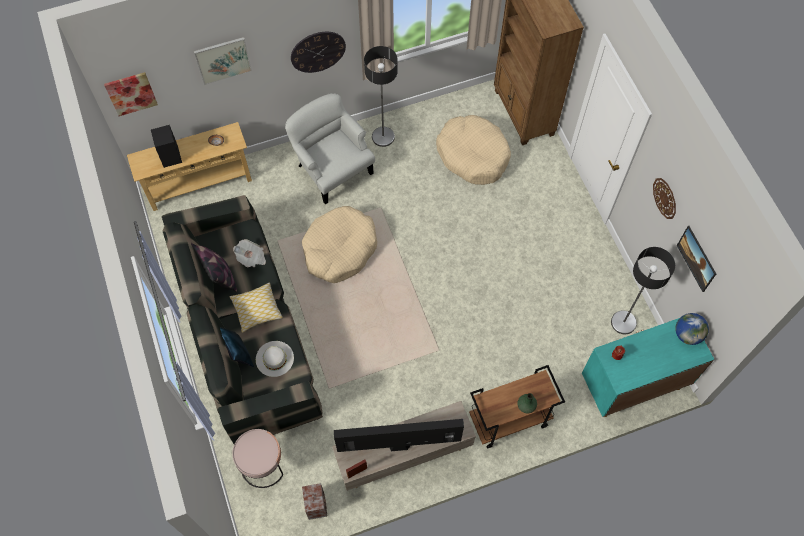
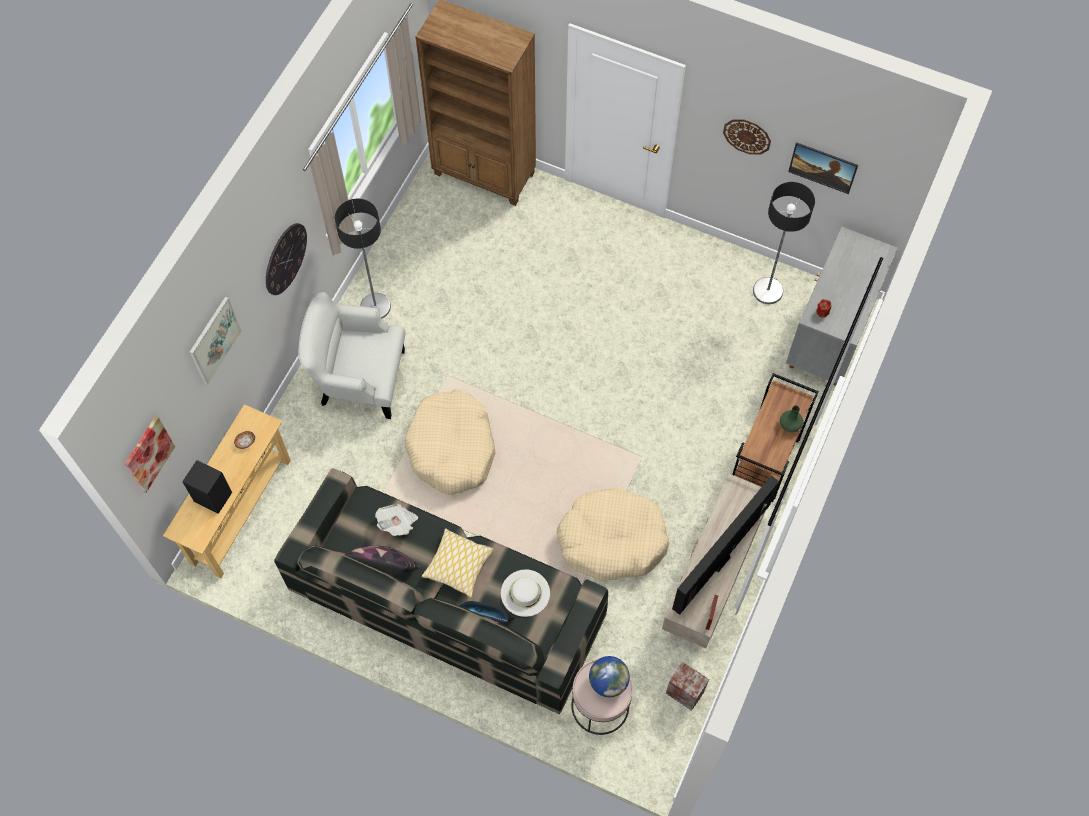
camera: 45 degrees left, 0 degrees up
beige dog bed [436,115,511,185] -> beige dog bed moved to [556,488,669,580]
turquoise cabinet [582,318,715,417] -> grey cabinet [786,227,898,386]
globe [675,313,709,345] -> globe moved to [589,656,630,697]

